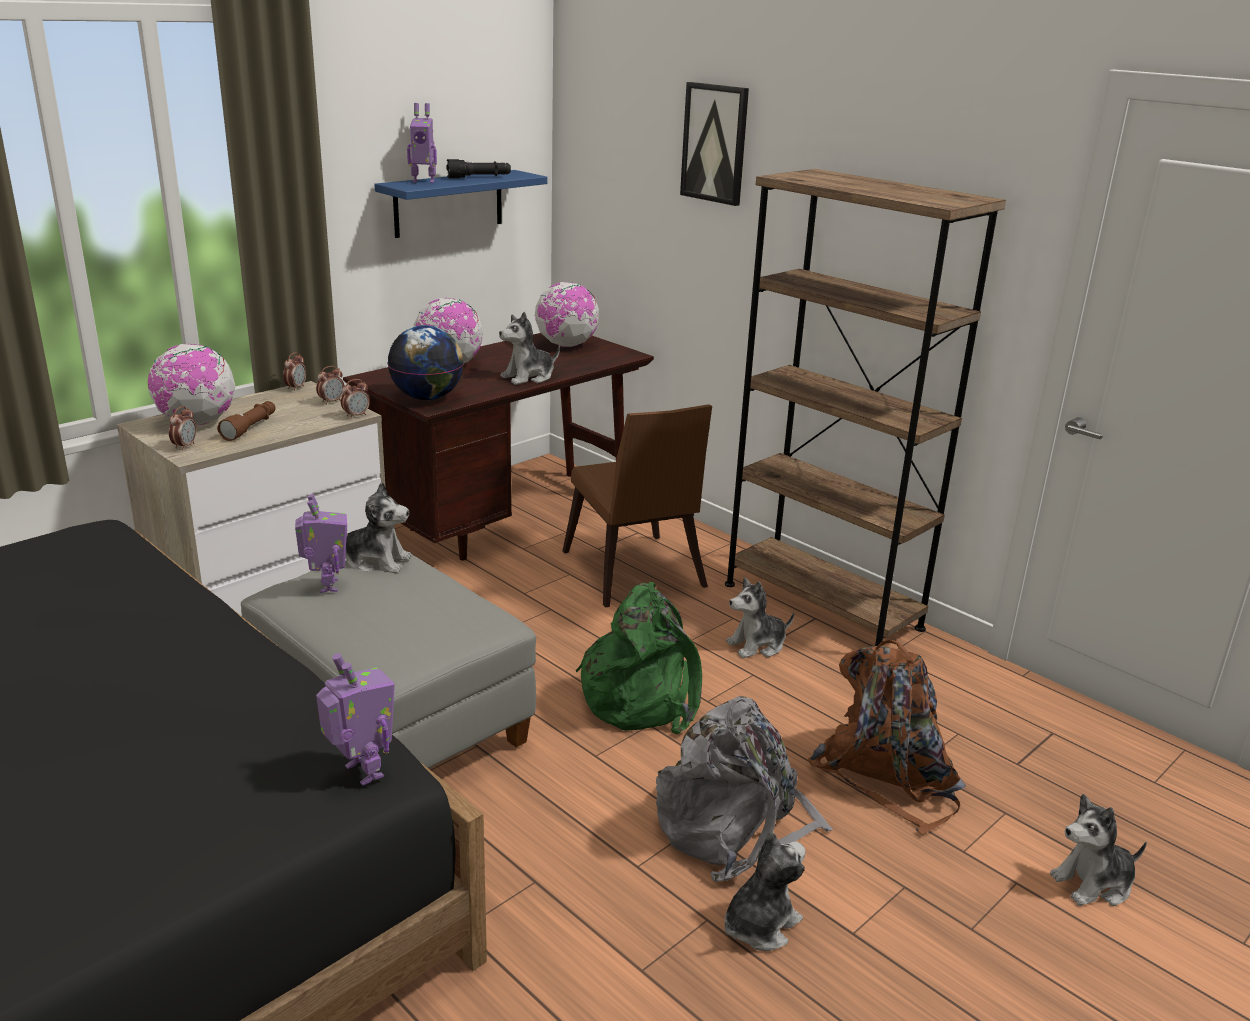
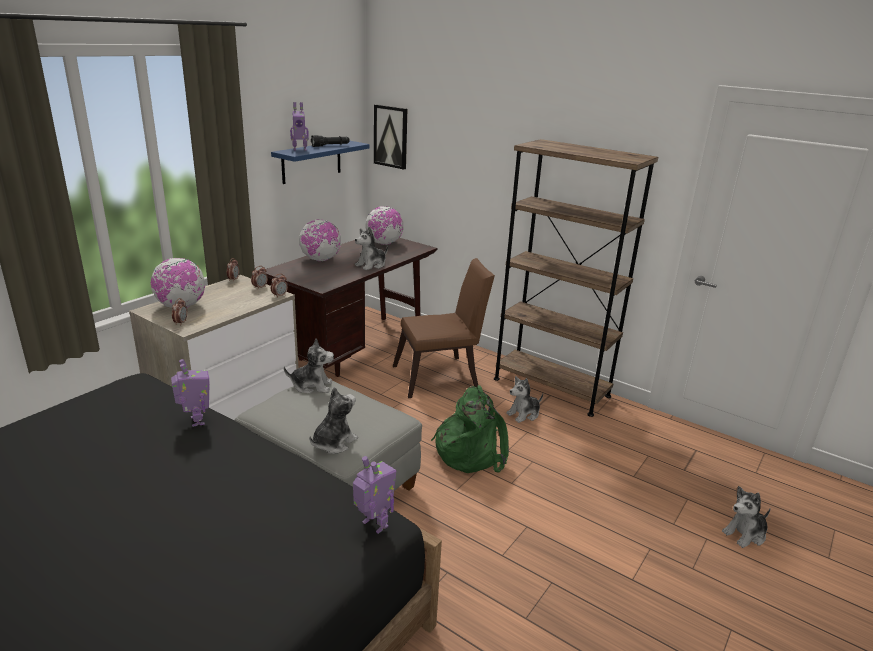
camera: 10 degrees left, 0 degrees up
brown flashlight [217,401,275,441] -> none
toy robot [295,494,348,593] -> toy robot moved to [171,359,210,427]
globe [387,325,464,400] -> none
brown chair [562,404,712,607] -> brown chair turned 75 degrees counterclockwise [393,258,495,398]
grey backpack [656,696,833,882] -> none
picture [680,82,749,206] -> picture moved to [374,104,407,170]
plush toy [725,832,806,951] -> plush toy moved to [309,387,358,454]
brown backpack [808,640,966,835] -> none

